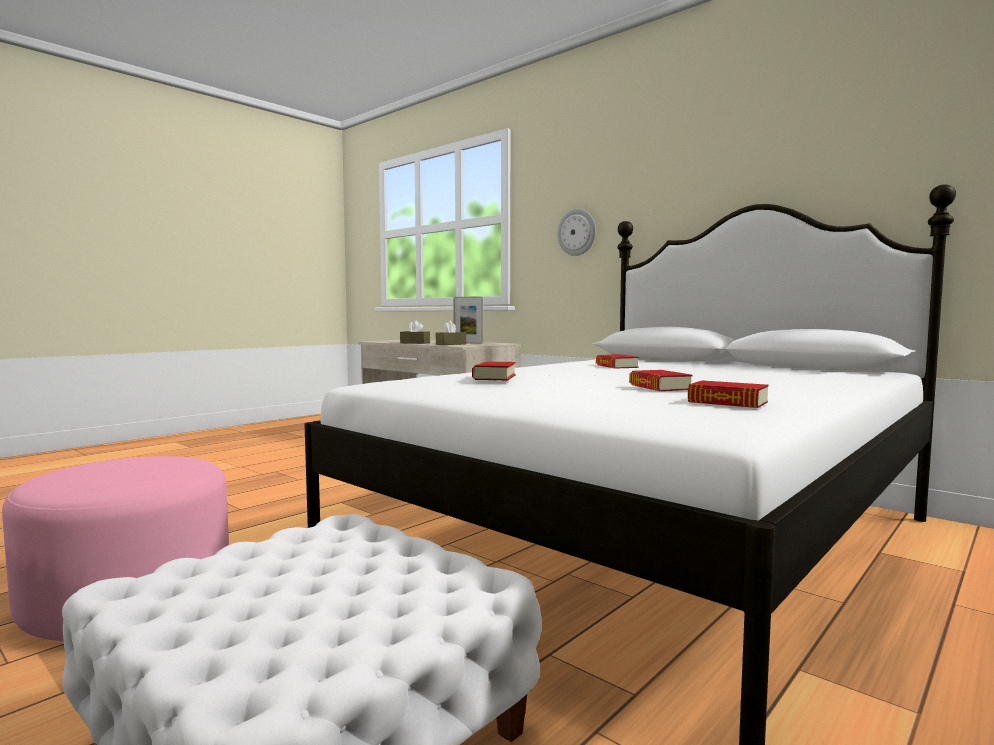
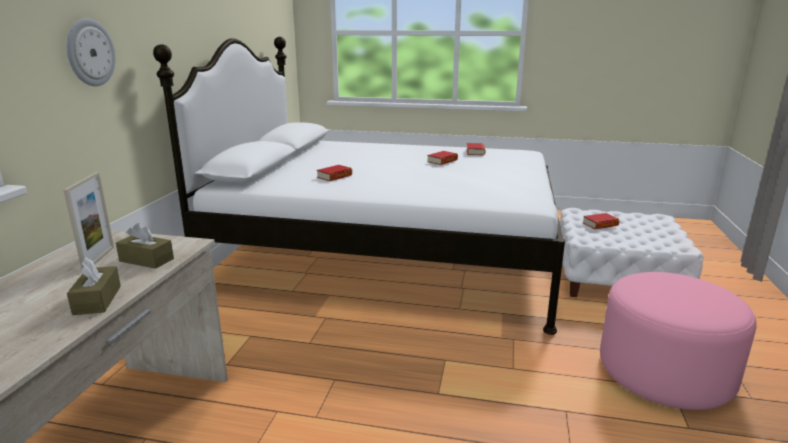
camera: 120 degrees left, 15 degrees up
book [472,361,516,380] -> book moved to [583,213,620,229]

